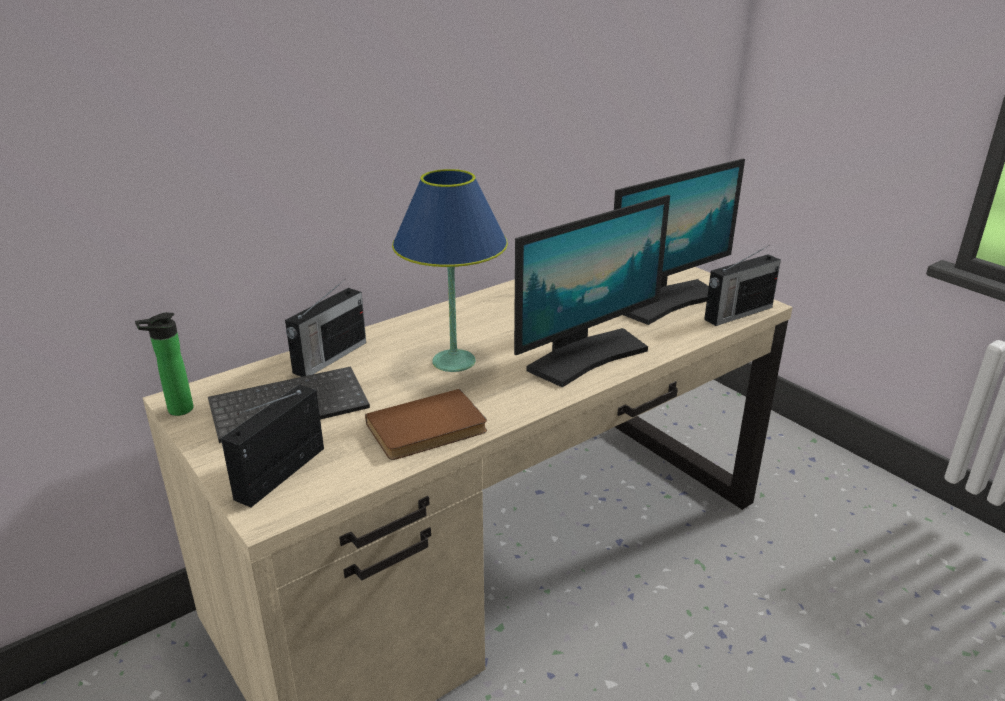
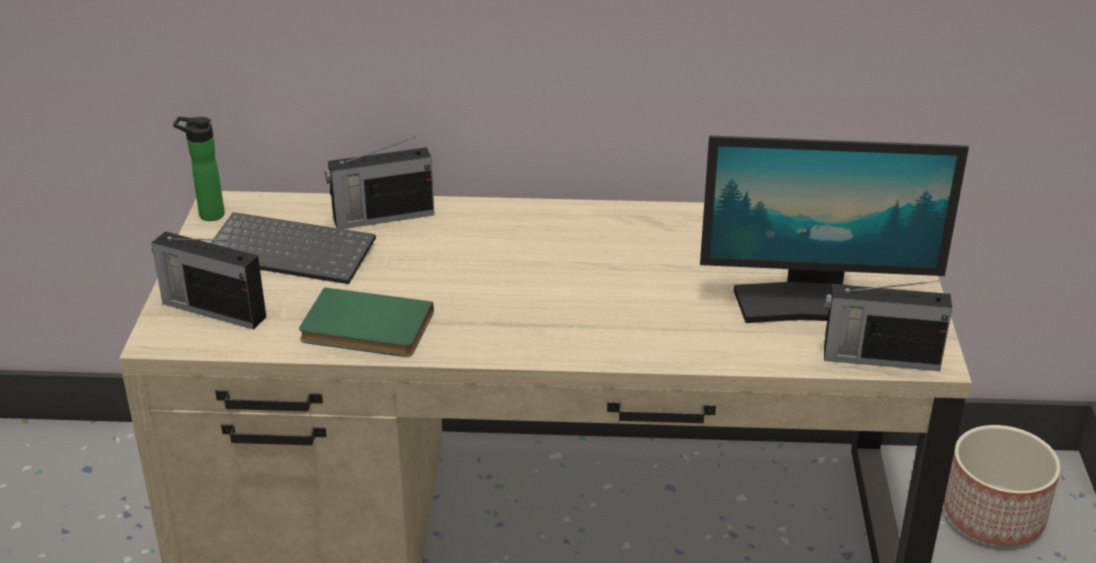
camera: 40 degrees right, 5 degrees up
radio [221,384,324,507] -> radio turned 135 degrees counterclockwise [151,231,266,330]
brown book [365,389,487,460] -> green book [299,288,434,357]
blue table lamp [392,169,508,372] -> none
monitor [514,195,670,388] -> none
none -> planter [944,425,1061,546]

